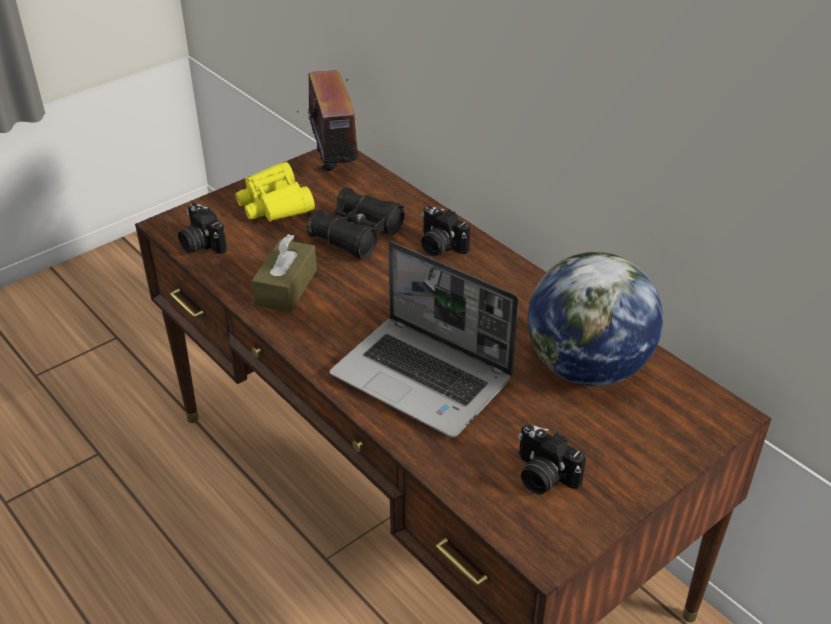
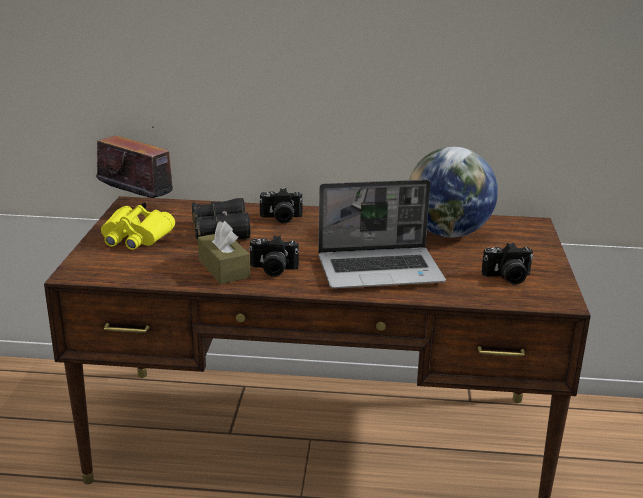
camera: 45 degrees left, 15 degrees down
camera [178,202,227,254] -> camera moved to [249,235,299,277]

